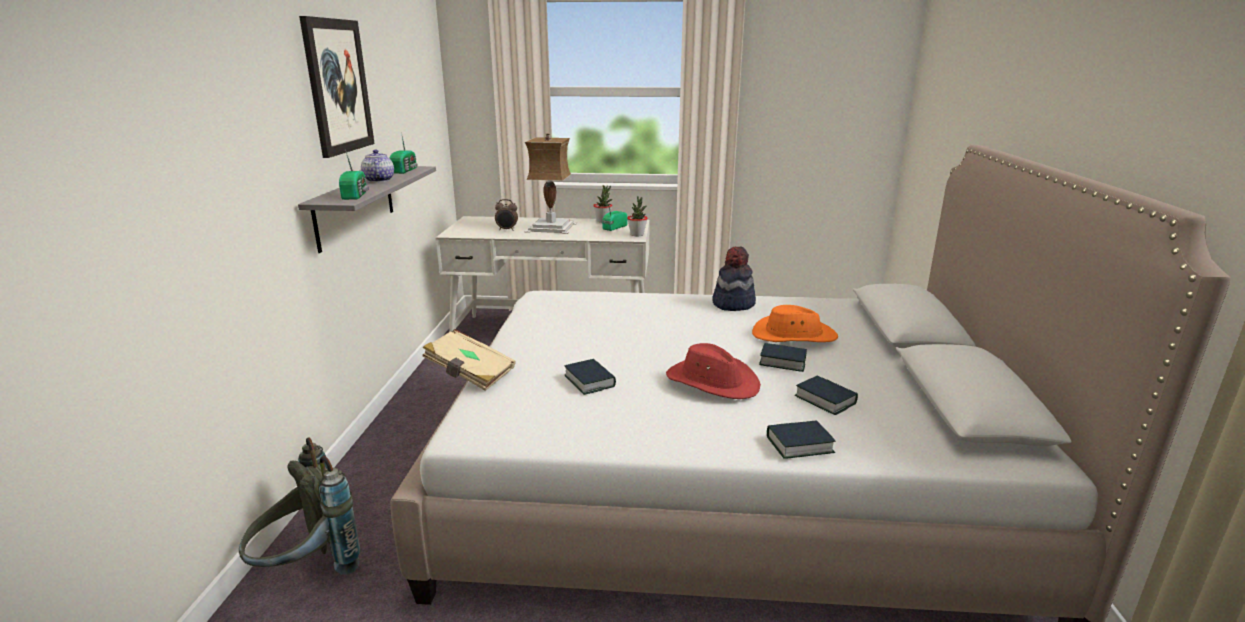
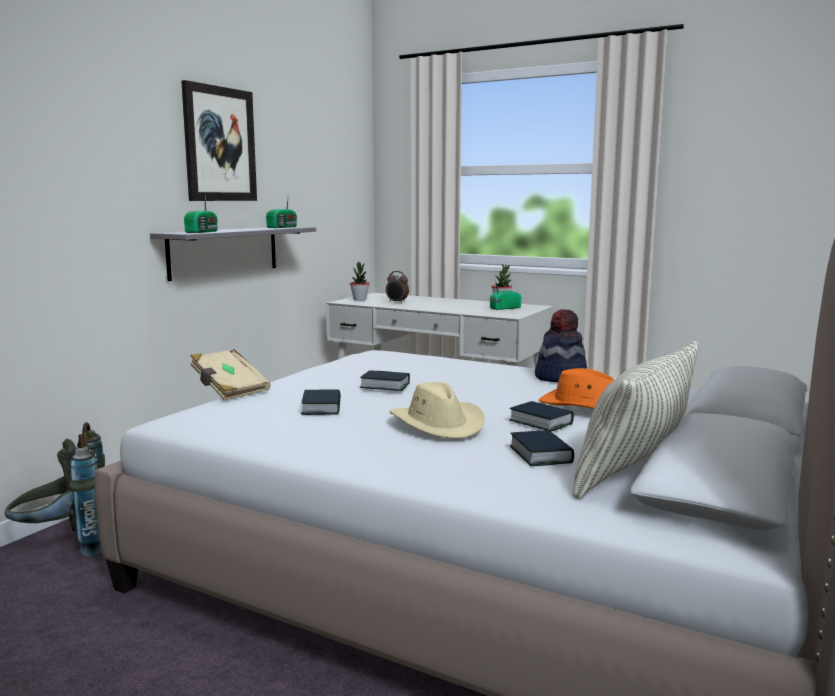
camera: 25 degrees right, 10 degrees down
teapot [361,150,394,182] -> none
table lamp [524,134,577,234] -> none
potted plant [627,196,648,236] -> potted plant moved to [350,262,369,301]
red hat [666,343,761,399] -> beige hat [389,382,485,439]
book [767,420,835,459] -> book moved to [360,370,410,391]
none -> pillow [573,341,699,499]

